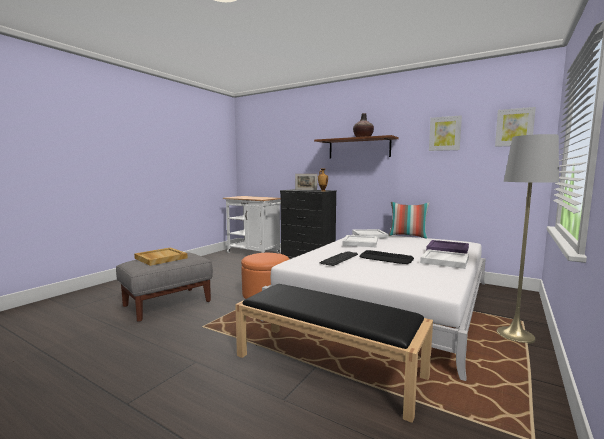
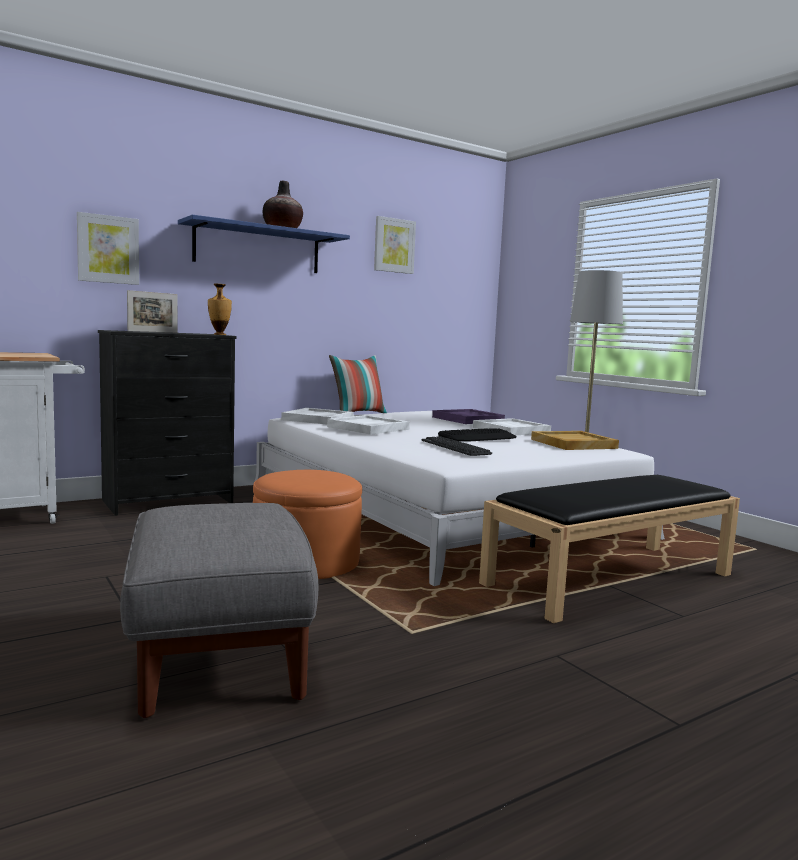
camera: 65 degrees left, 0 degrees up
beige tray [134,247,188,266] -> beige tray moved to [531,431,619,450]
brown shelf [314,135,399,158] -> blue shelf [178,215,350,273]
picture [495,107,536,147] -> picture moved to [77,212,139,285]

